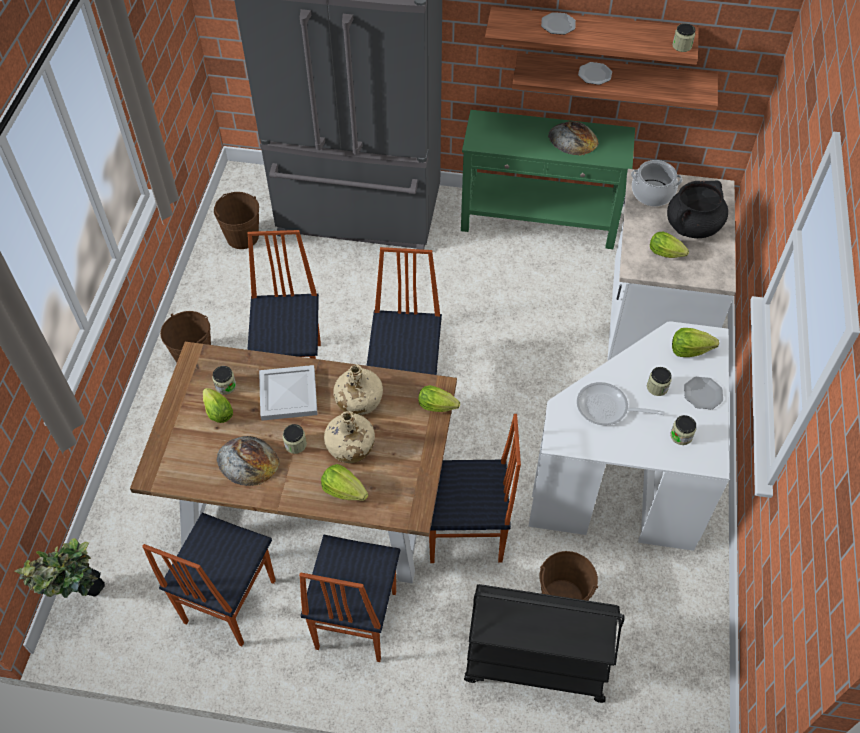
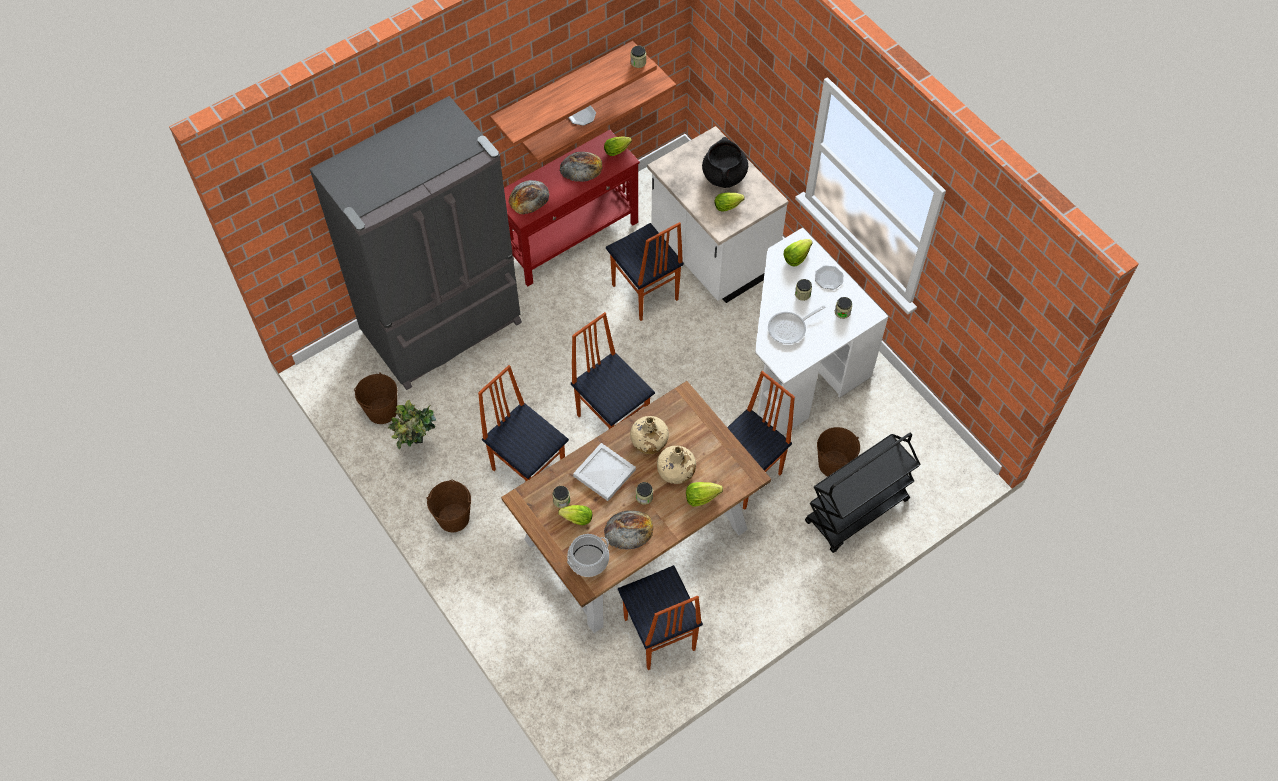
camera: 45 degrees left, 5 degrees up
potted plant [14,538,105,598] -> potted plant moved to [388,400,436,449]
chair [299,535,400,662] -> chair moved to [606,222,684,321]
lettuce [418,385,460,412] -> lettuce moved to [604,136,632,156]
green console table [461,110,635,249] -> red console table [504,130,640,286]
plate [541,12,576,35] -> none
cooking pot [631,160,682,206] -> cooking pot moved to [567,534,609,577]
none -> bread [509,180,549,215]

